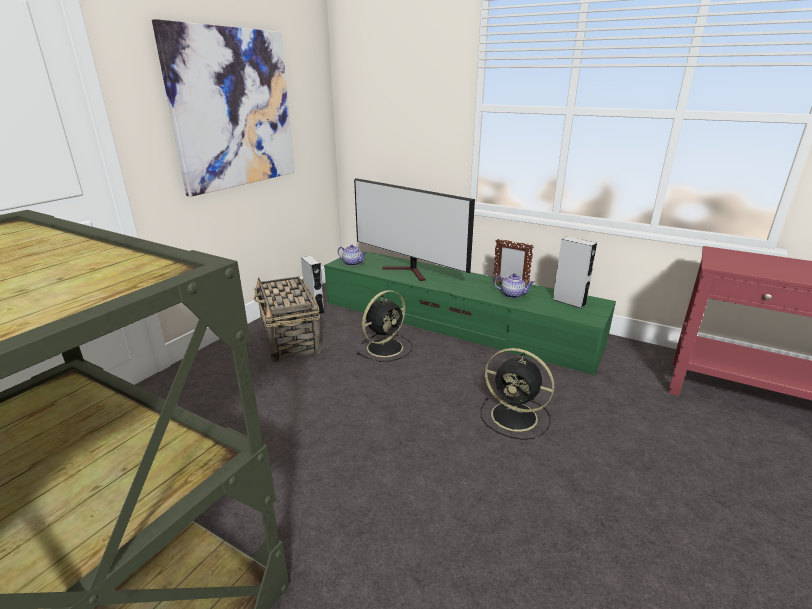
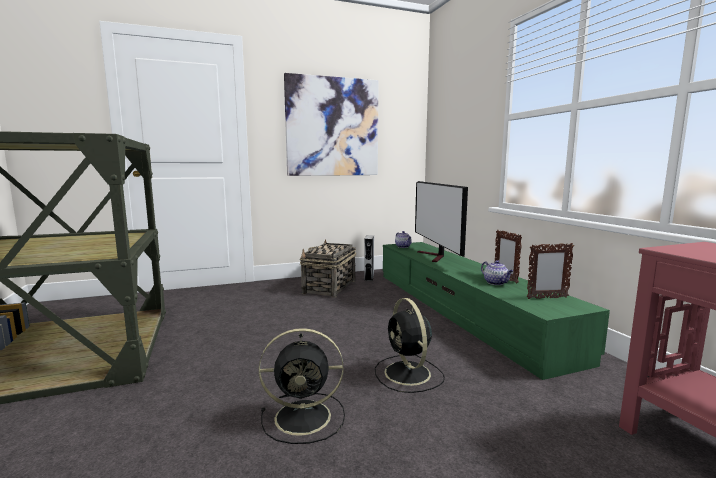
camera: 40 degrees right, 15 degrees down
black fan [357,290,413,362] -> black fan moved to [259,328,345,444]
grey speaker [552,236,597,309] -> picture frame [527,243,574,299]

